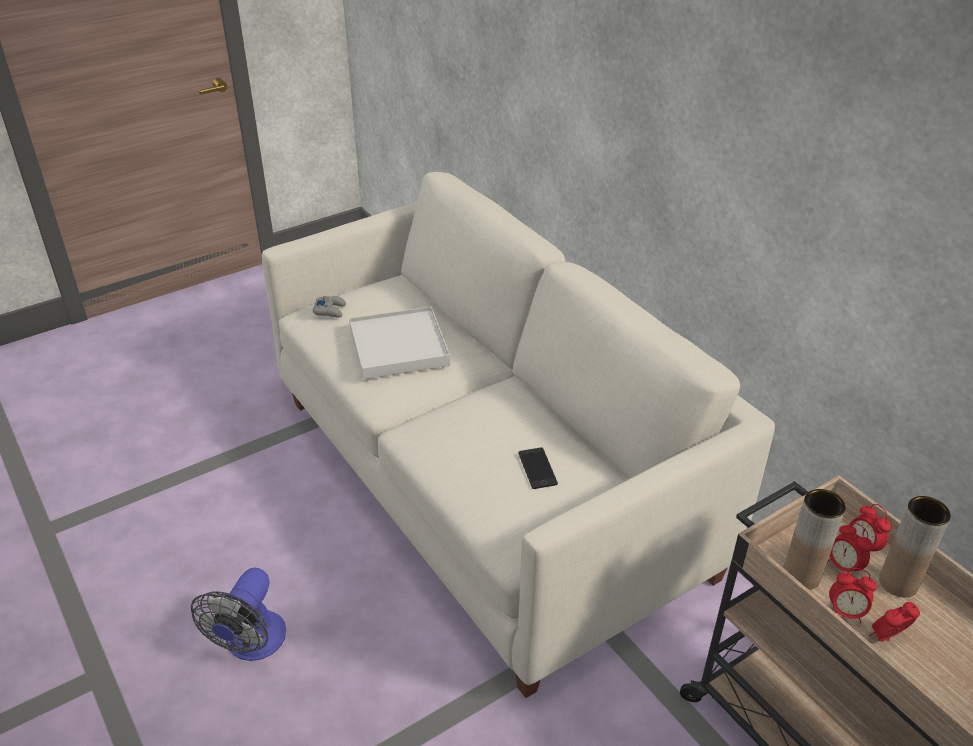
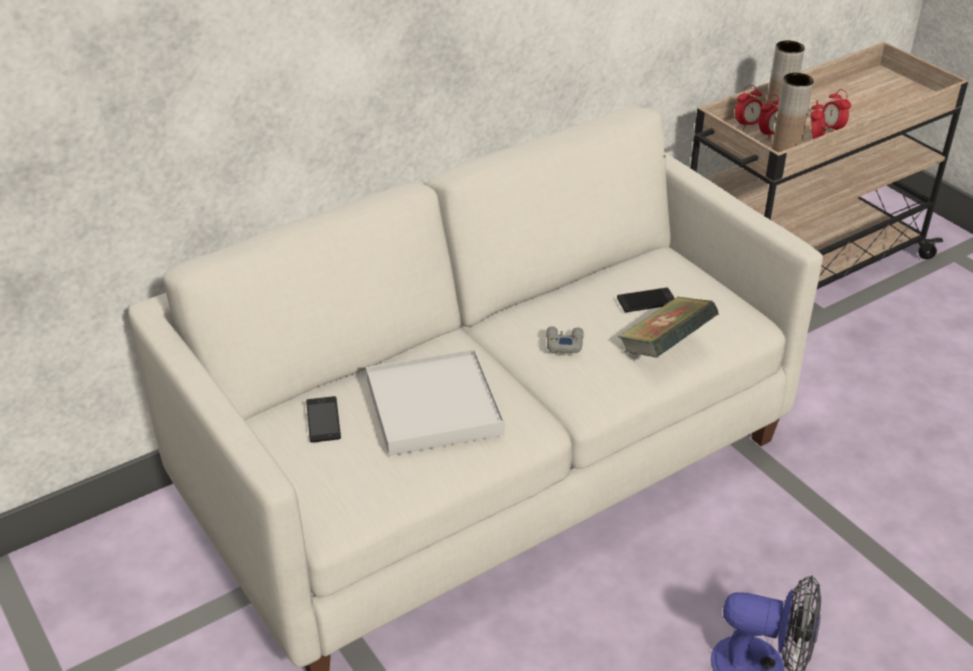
camera: 90 degrees left, 0 degrees up
grey game controller [312,296,346,318] -> grey game controller moved to [546,326,584,354]
none -> phone [306,396,341,443]
none -> book [618,297,719,358]

